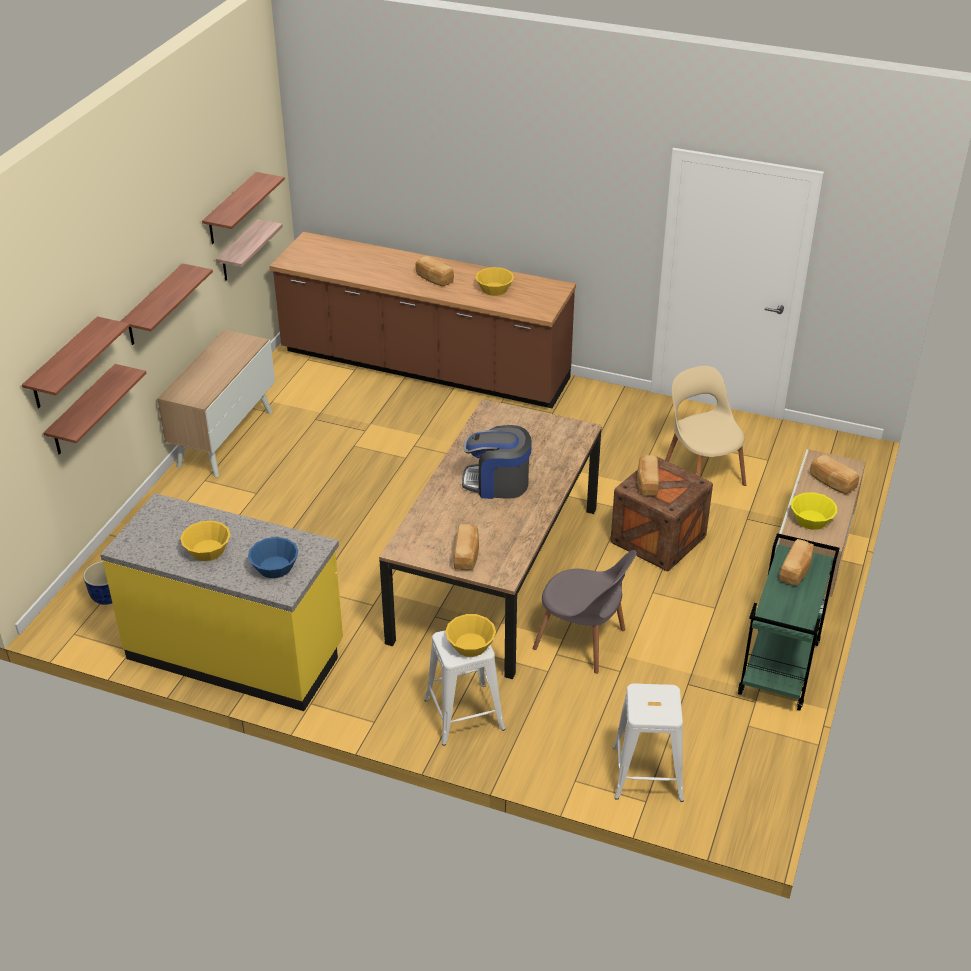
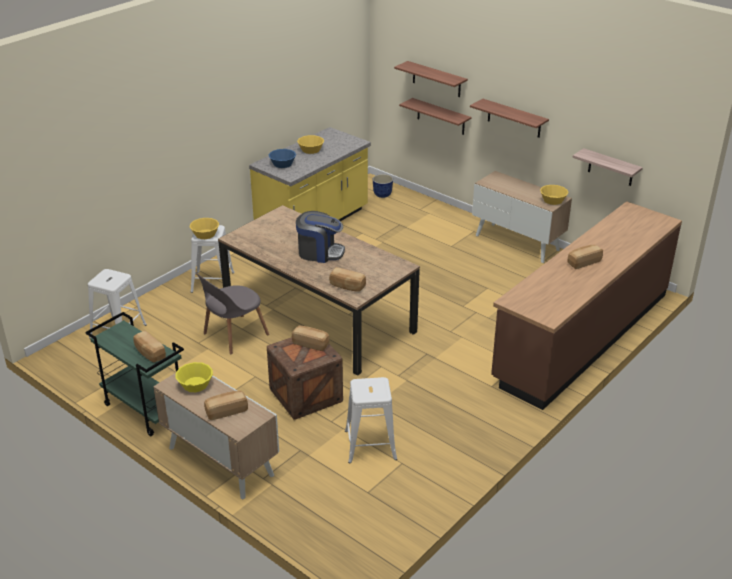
camera: 110 degrees right, 5 degrees down
shelf [202,172,285,244] -> none
bread [454,524,479,570] -> bread moved to [329,267,366,292]
coffee machine [462,425,532,499] -> coffee machine turned 75 degrees clockwise [296,211,345,263]
yellow bowl [476,267,514,296] -> yellow bowl moved to [540,185,569,205]
beige chair [665,366,746,486] -> white stool [345,377,397,463]

